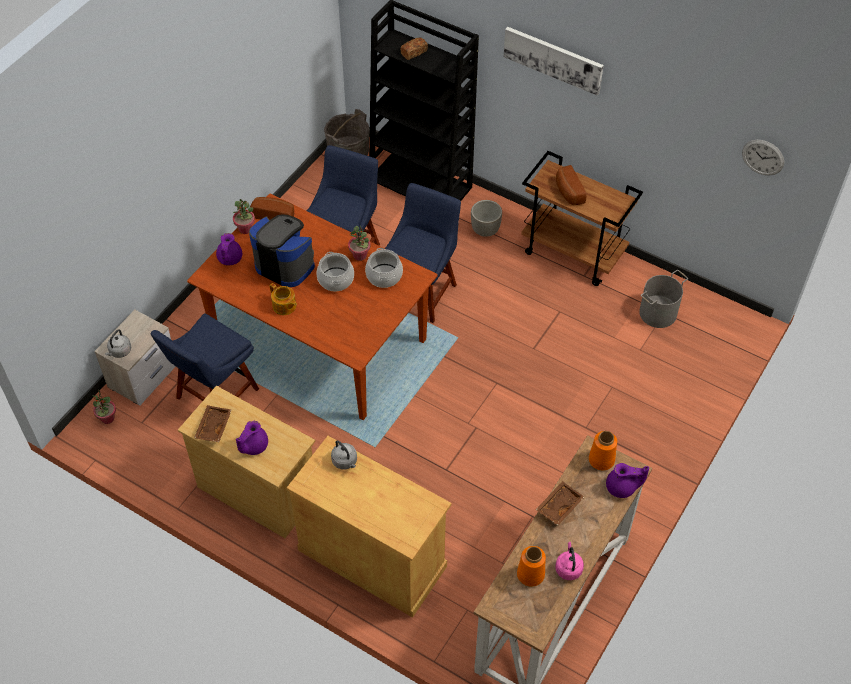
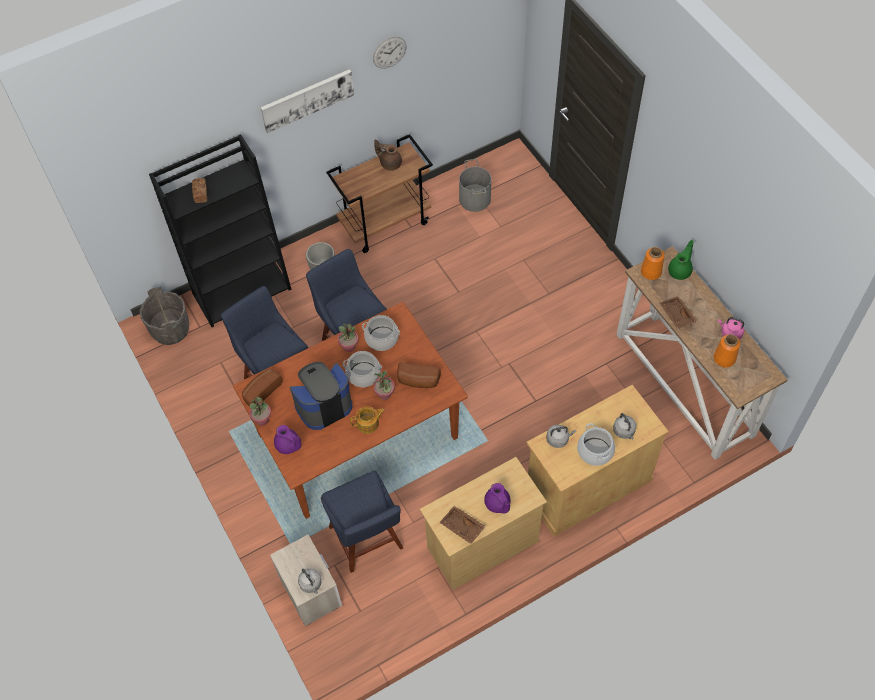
camera: 60 degrees left, 5 degrees up
potted plant [92,390,116,424] -> potted plant moved to [373,371,395,400]
bread [556,165,586,205] -> bread moved to [397,363,441,388]
purple teapot [606,463,649,498] -> green teapot [668,240,694,280]
wall clock [742,140,784,176] -> wall clock moved to [373,37,407,69]
none -> brown teapot [374,139,402,171]
none -> cooking pot [577,423,615,466]
none -> grey kettle [613,413,636,440]

